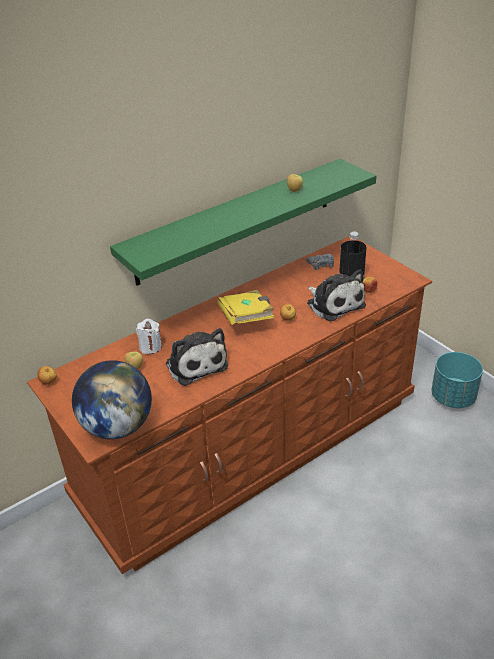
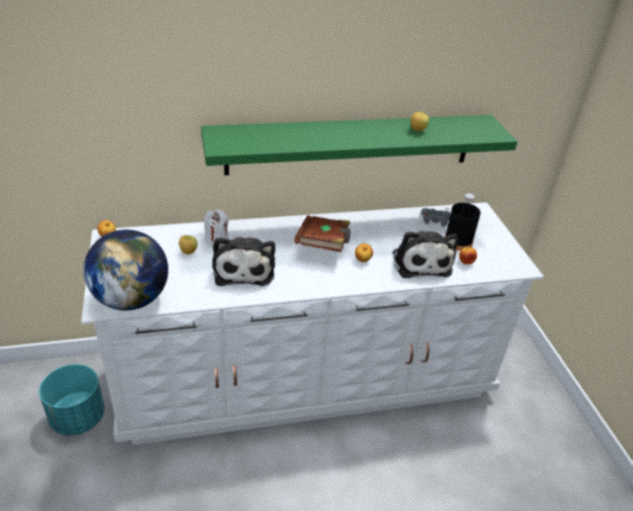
camera: 20 degrees right, 0 degrees up
brown dresser [27,236,432,574] -> white dresser [81,202,544,445]
yellow book [217,290,274,325] -> brown book [294,215,350,252]
turquoise planter [432,352,483,408] -> turquoise planter moved to [39,364,105,435]

